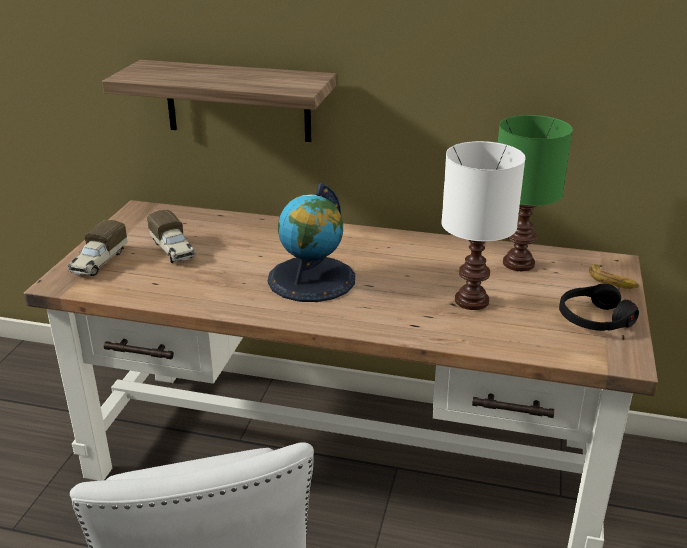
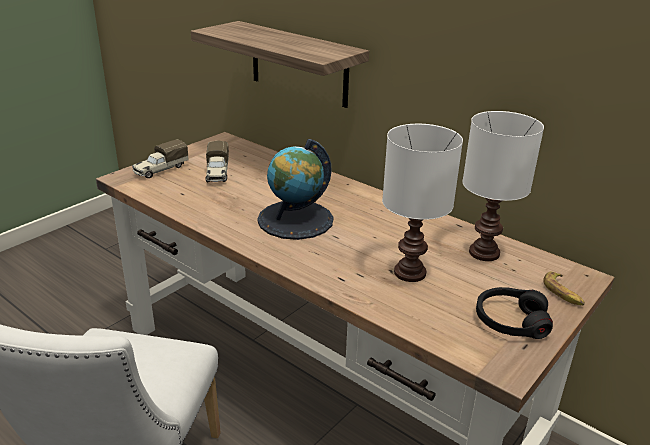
camera: 25 degrees right, 0 degrees up
green table lamp [498,115,573,271] -> white table lamp [462,111,544,261]

